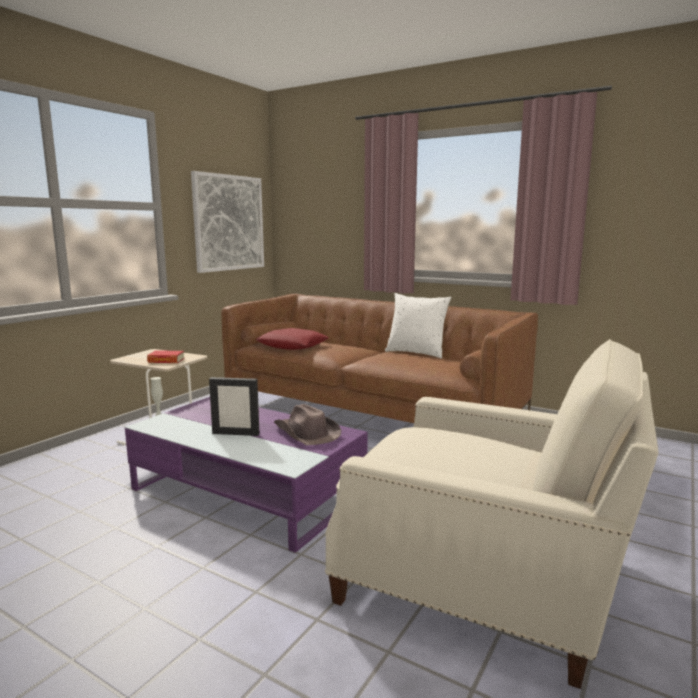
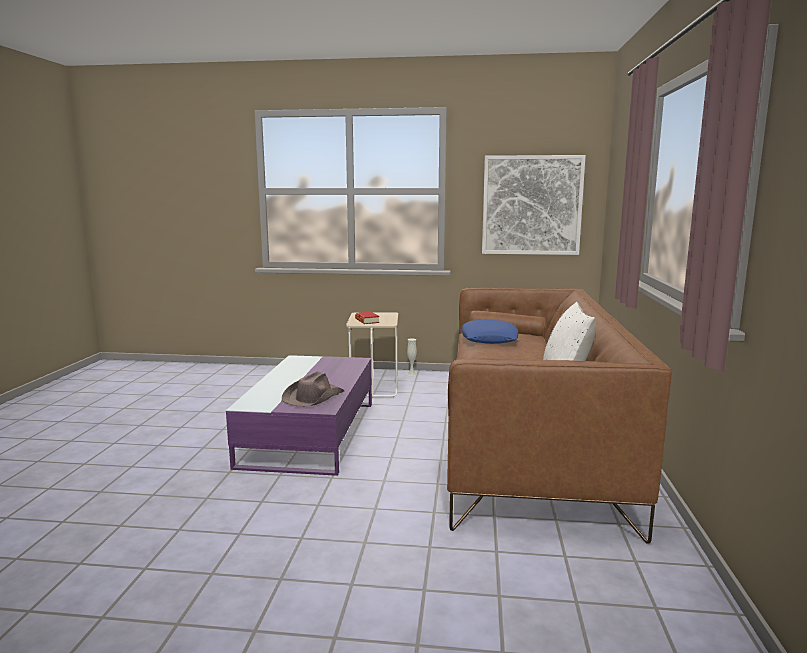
camera: 65 degrees right, 0 degrees up
picture frame [209,377,260,436] -> none
red pillow [256,328,329,350] -> blue pillow [462,319,518,344]
beige armchair [325,339,659,689] -> none

